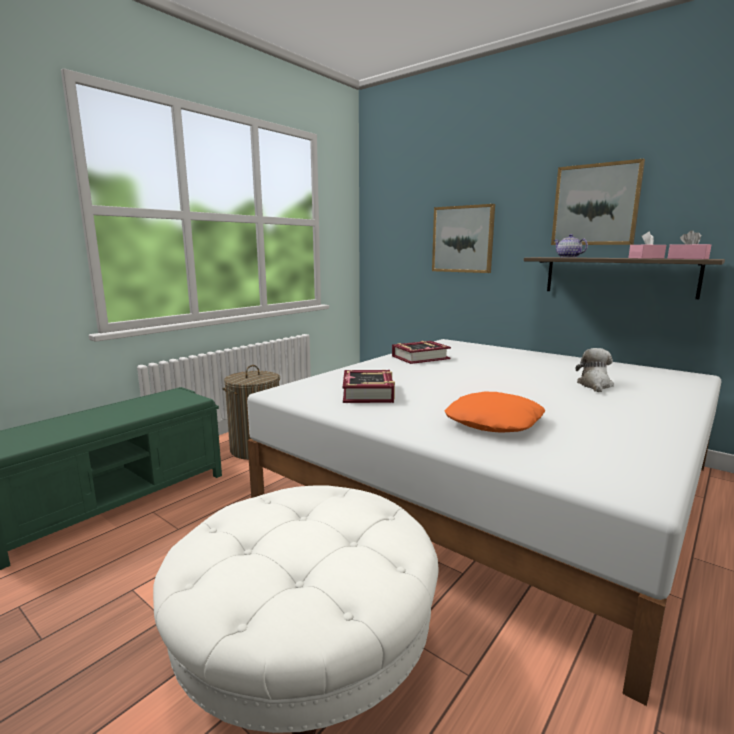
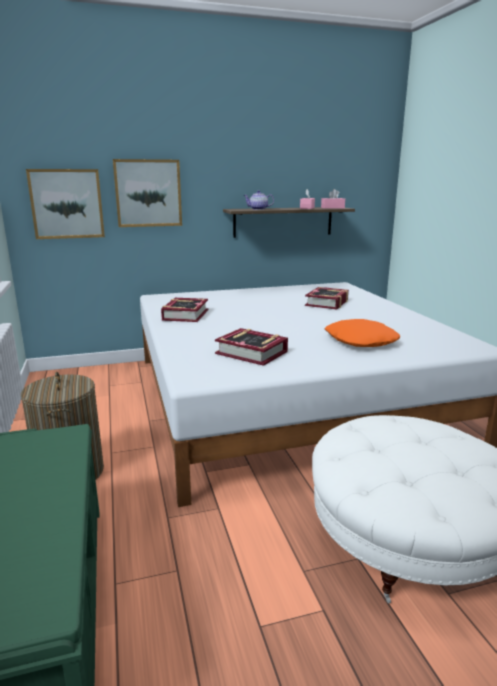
camera: 55 degrees left, 5 degrees up
picture [551,159,645,245] -> picture moved to [26,169,105,239]
plush toy [576,348,614,392] -> book [305,287,349,310]

